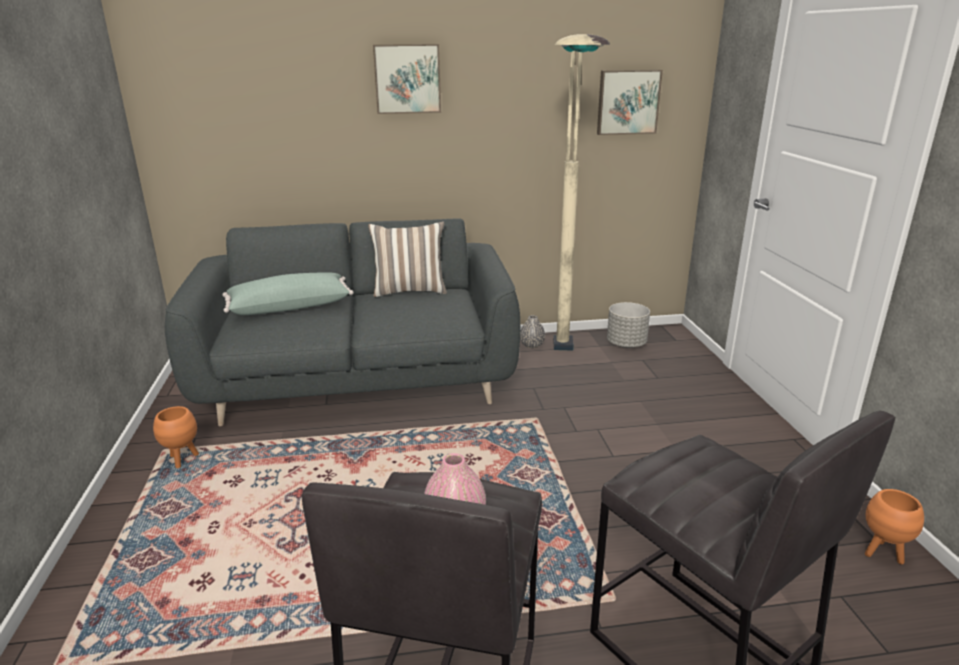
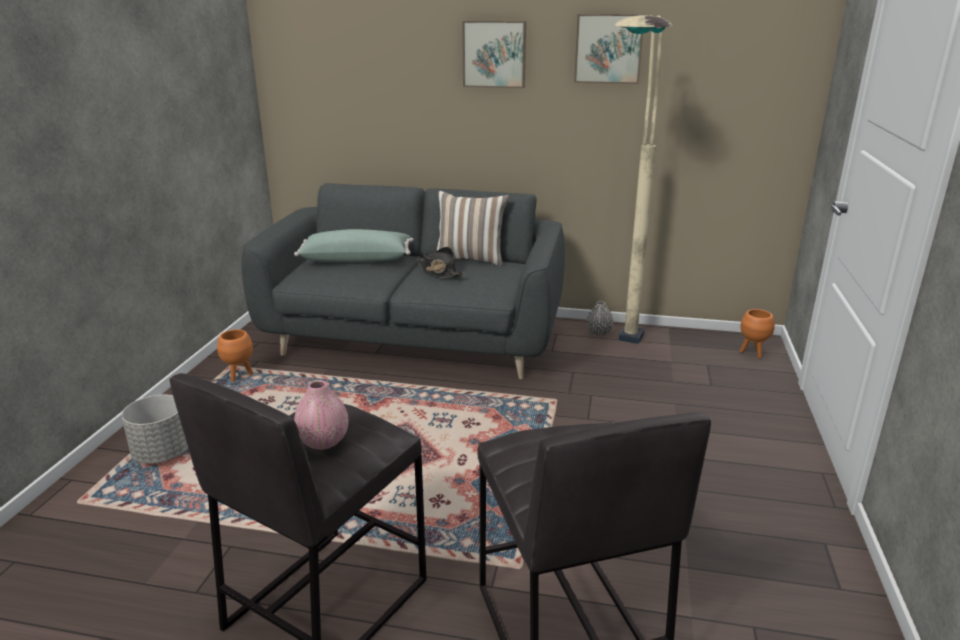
camera: 20 degrees right, 0 degrees up
picture [597,70,663,135] -> picture moved to [574,14,645,84]
grey planter [607,302,650,348] -> grey planter moved to [121,395,188,464]
orange planter [865,489,924,564] -> orange planter moved to [740,309,775,358]
none -> black hat [416,247,465,278]

